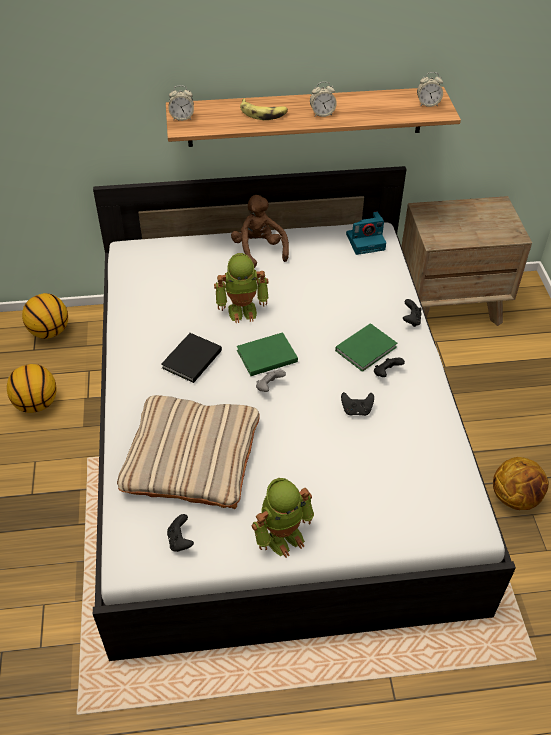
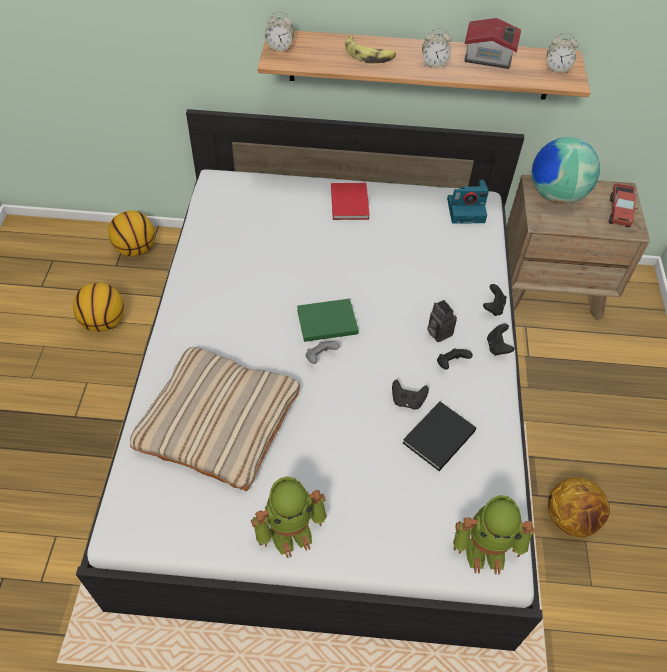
camera: 10 degrees right, 5 degrees up
black book [161,333,222,383] -> black book moved to [403,402,476,471]
black game controller [167,514,194,552] -> black game controller moved to [487,324,515,356]
toy robot [214,253,269,323] -> toy robot moved to [453,495,535,575]
brown plush toy [231,195,289,268] -> red book [331,183,370,220]
green book [335,323,397,372] -> camera [427,300,457,342]
none -> toy house [464,18,521,69]
none -> globe [532,137,600,204]
none -> toy truck [609,183,638,227]

